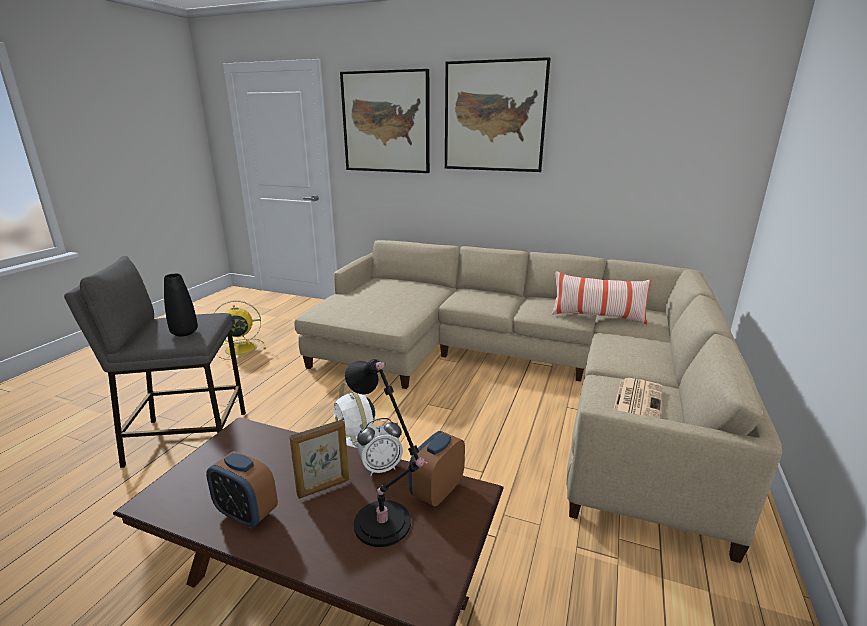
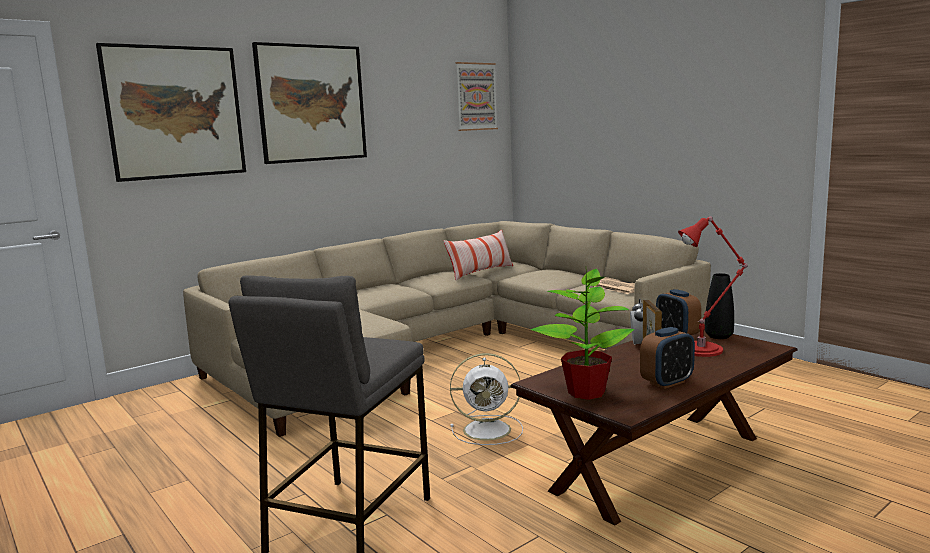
camera: 60 degrees left, 10 degrees down
black vase [164,273,198,336] -> black vase moved to [705,273,734,339]
yellow fan [214,300,266,360] -> none
black table lamp [345,359,428,547] -> red table lamp [678,216,747,357]
none -> picture [456,62,498,131]
none -> potted plant [531,269,634,400]

